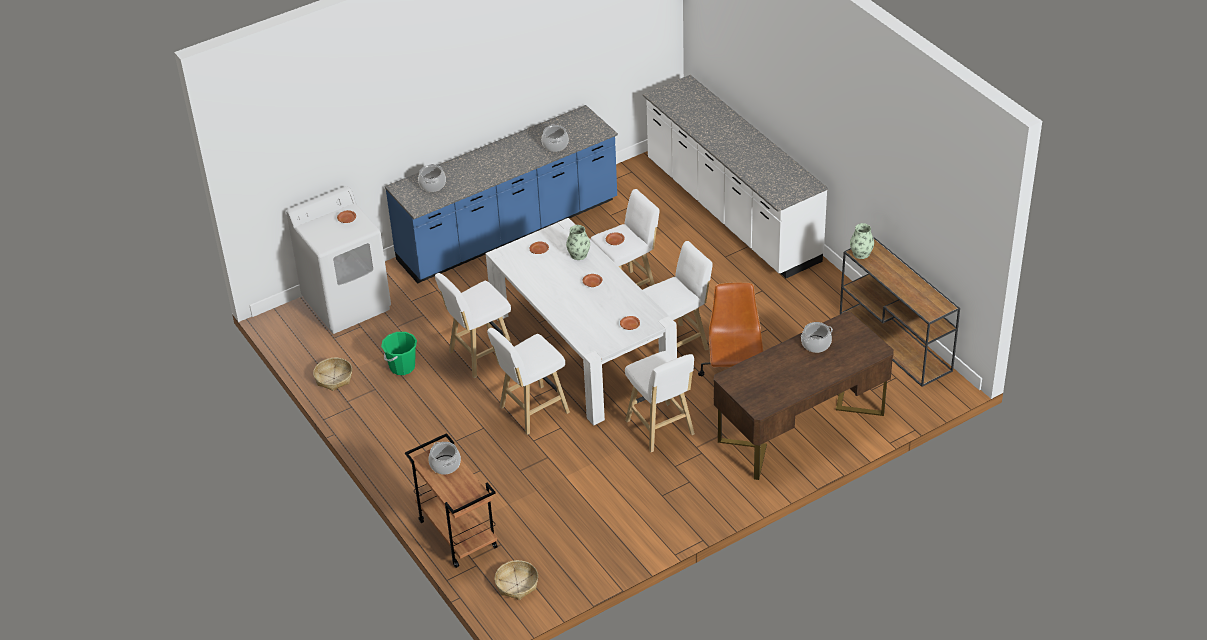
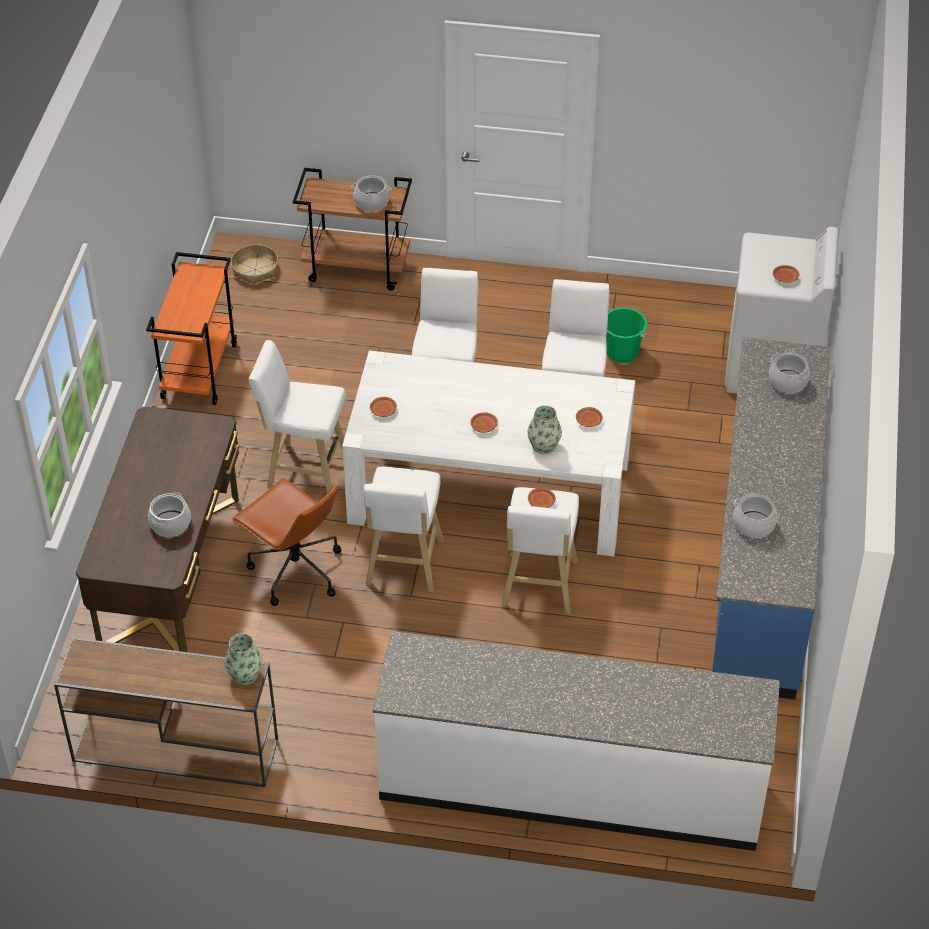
camera: 130 degrees right, 5 degrees up
basket [313,358,352,391] -> none
none -> orange cart [146,252,237,405]

